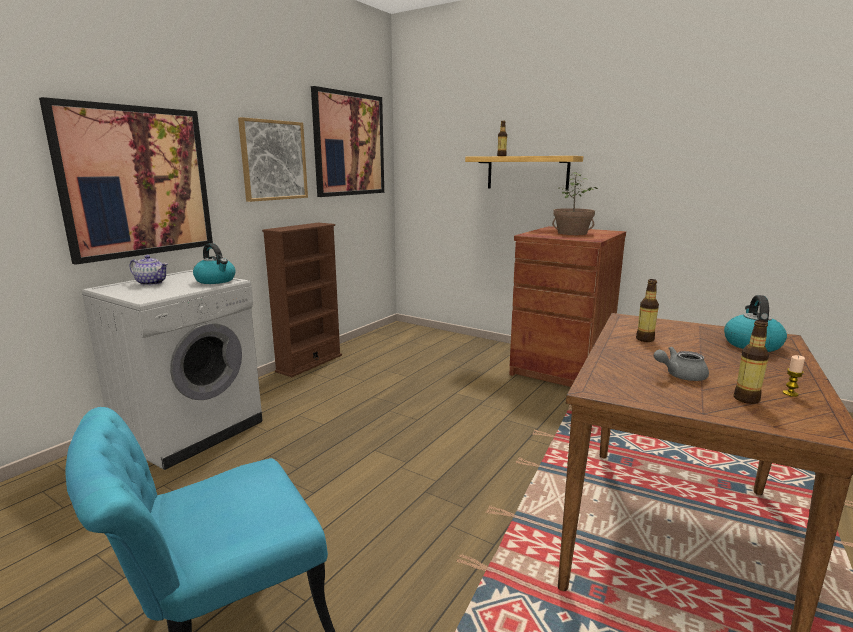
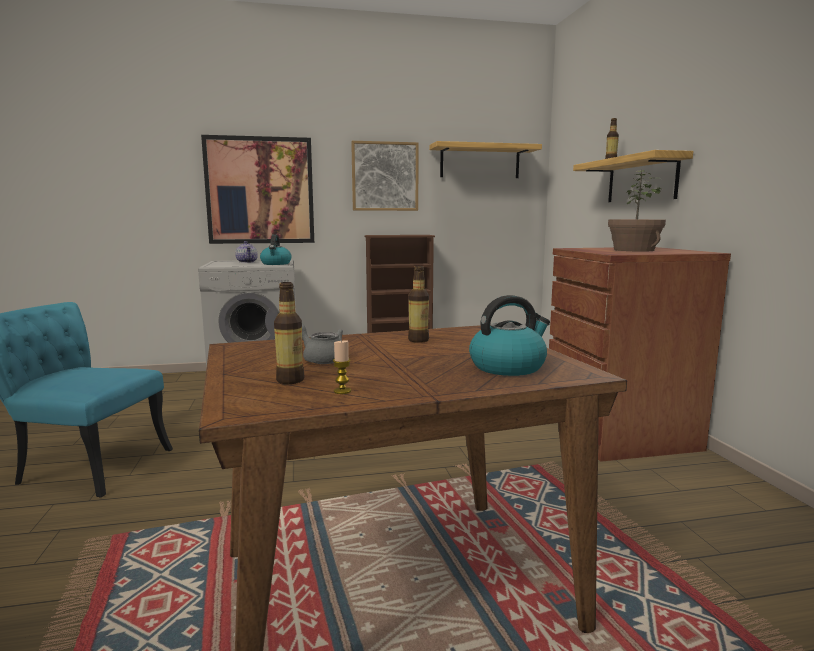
camera: 45 degrees right, 5 degrees down
picture [311,86,384,197] -> shelf [429,141,542,178]

